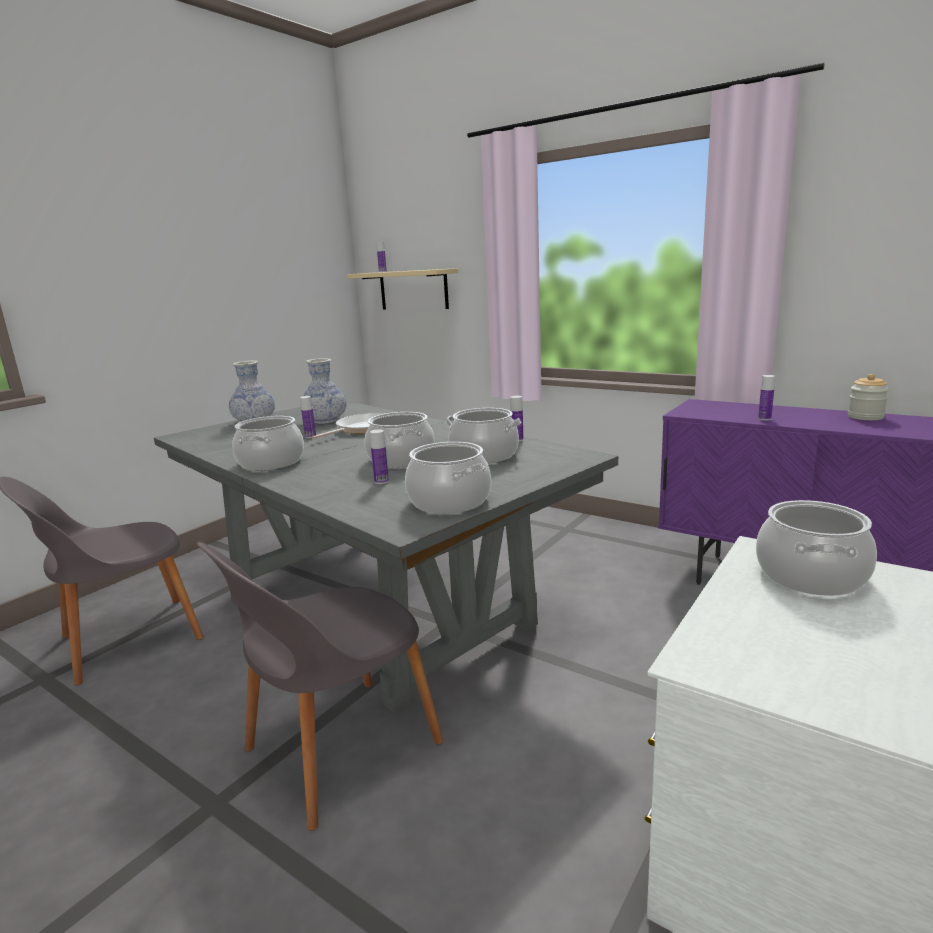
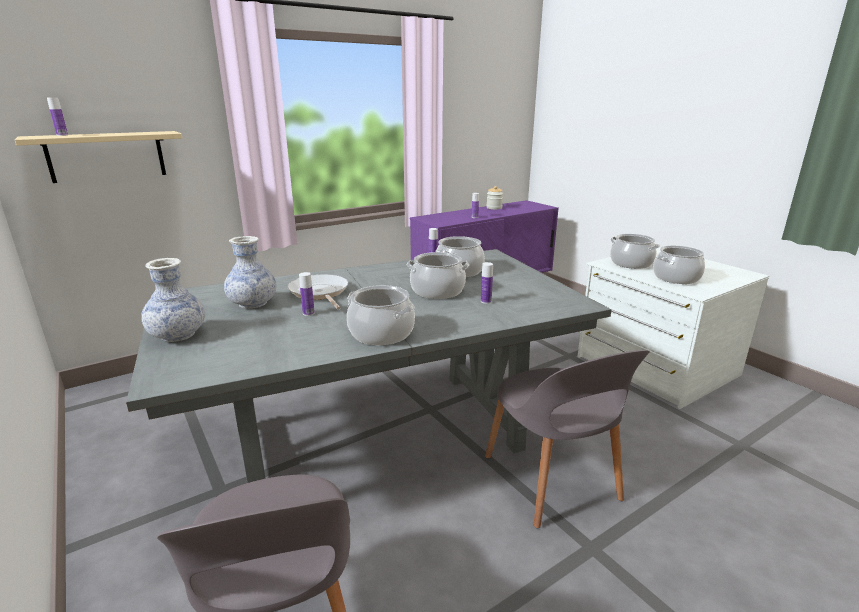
camera: 70 degrees left, 5 degrees up
cooking pot [405,442,491,514] -> cooking pot moved to [653,245,705,284]

